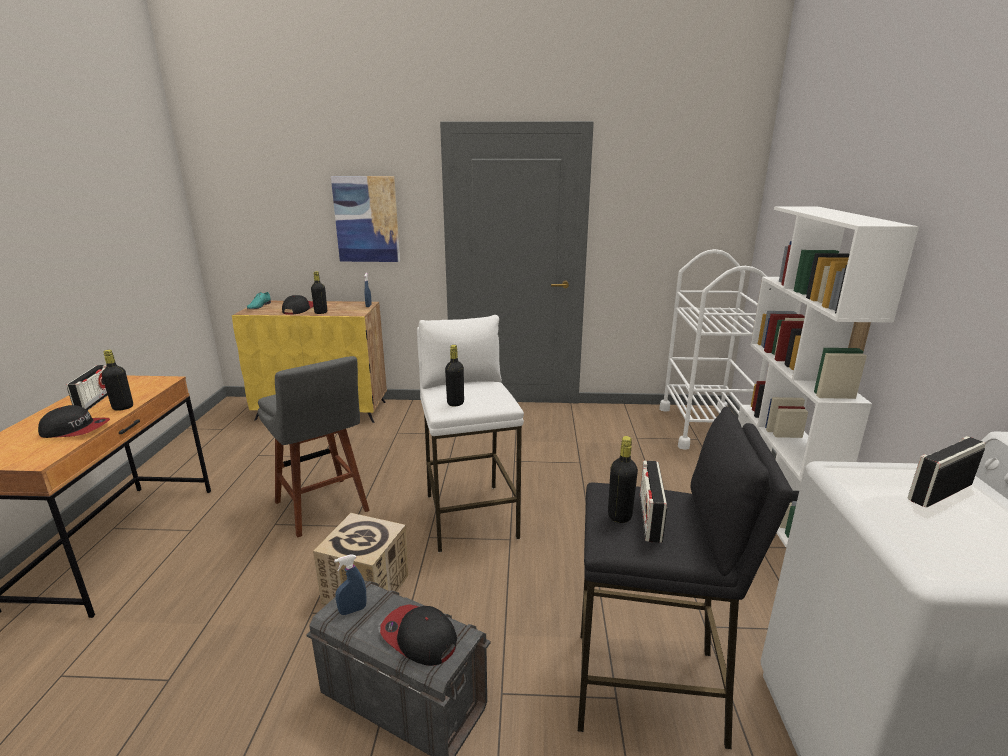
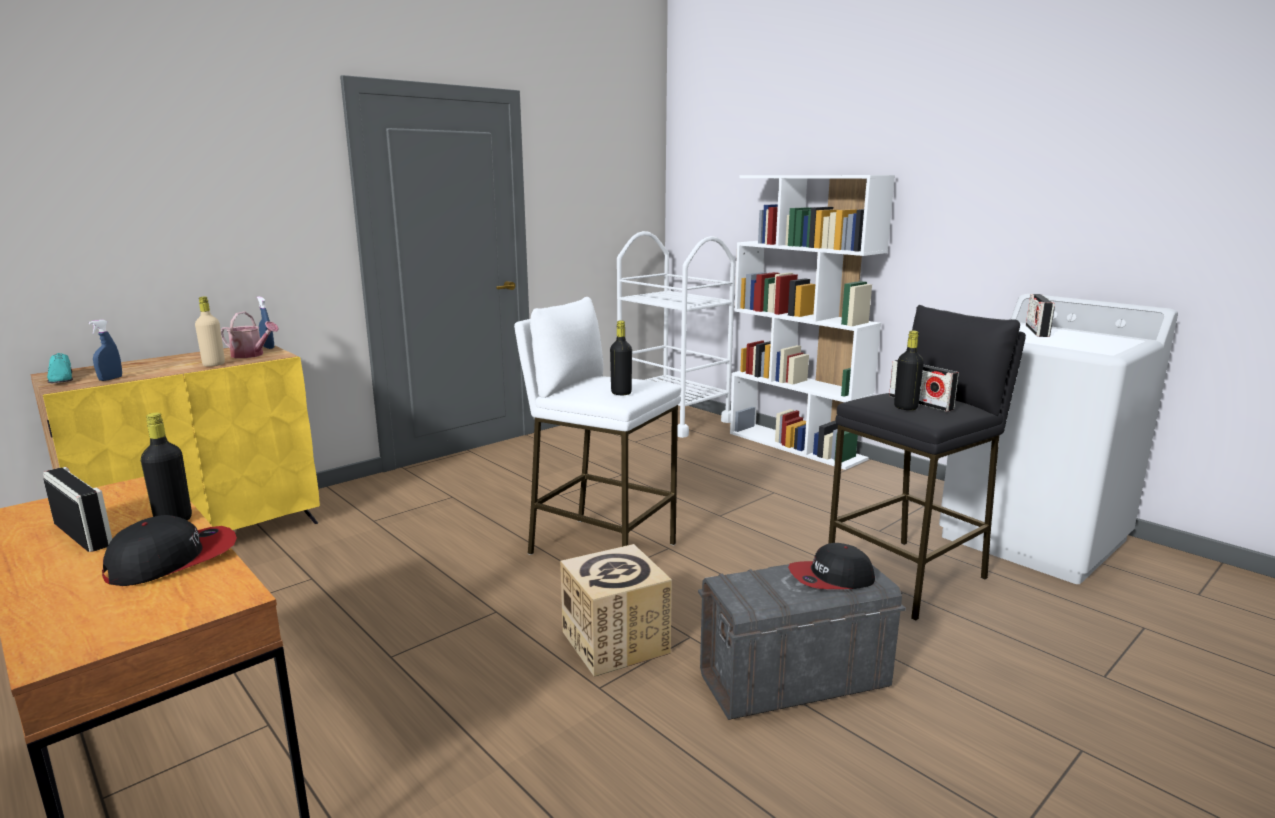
camera: 45 degrees left, 5 degrees down
grey stool [258,356,370,538] -> none
cap [282,295,313,314] -> none
black bottle [311,271,327,314] -> beige bottle [195,297,225,367]
picture [331,176,400,262] -> none
blue spray bottle [334,554,367,615] -> blue spray bottle moved to [88,319,122,381]
none -> watering can [221,312,279,358]

